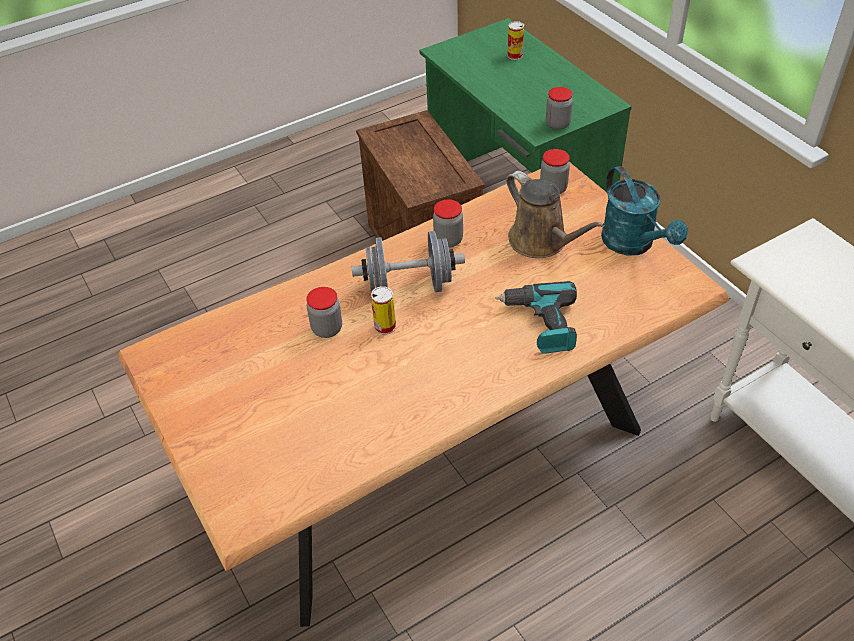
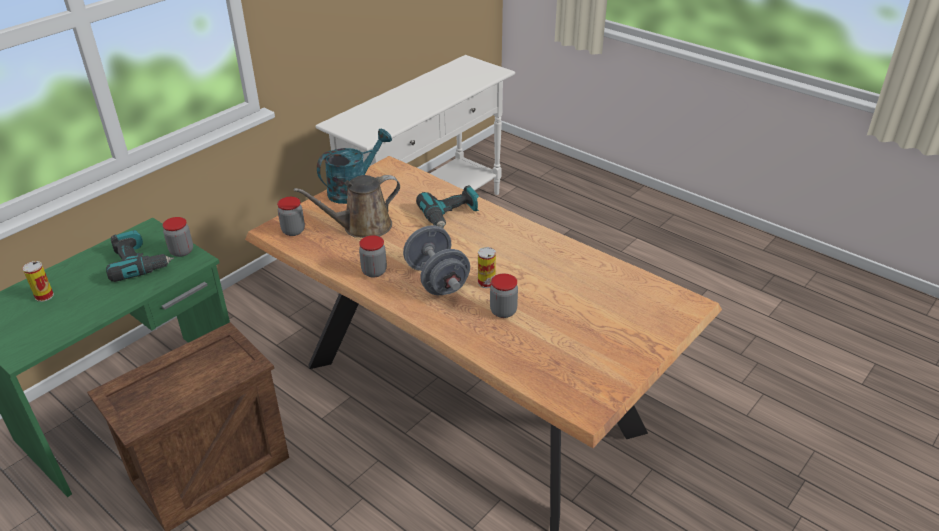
camera: 110 degrees left, 10 degrees down
brown watering can [506,171,605,258] -> brown watering can turned 150 degrees counterclockwise [294,175,400,238]
none -> power drill [106,230,174,282]

